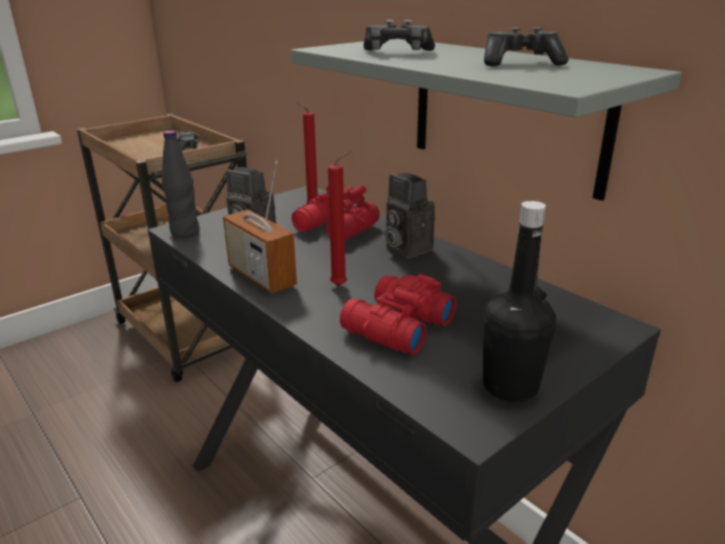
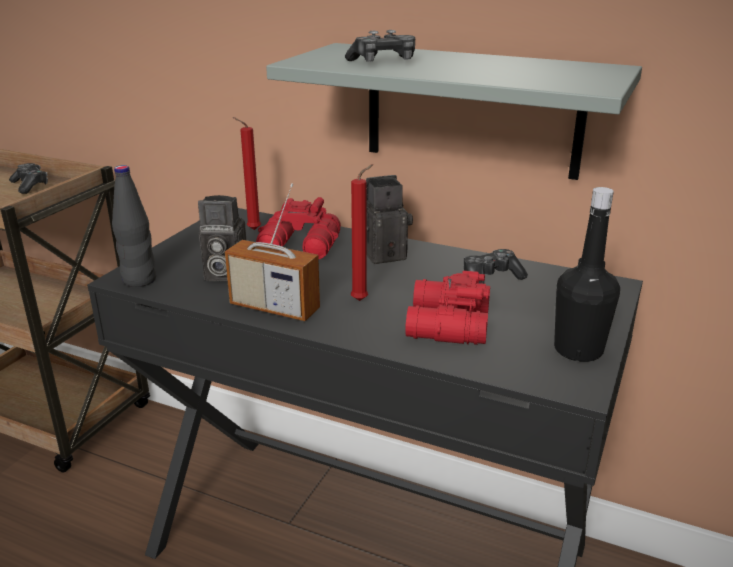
camera: 25 degrees left, 0 degrees up
camera [385,173,435,259] -> camera turned 135 degrees clockwise [366,175,413,264]
game controller [484,27,569,66] -> game controller moved to [463,249,528,284]

